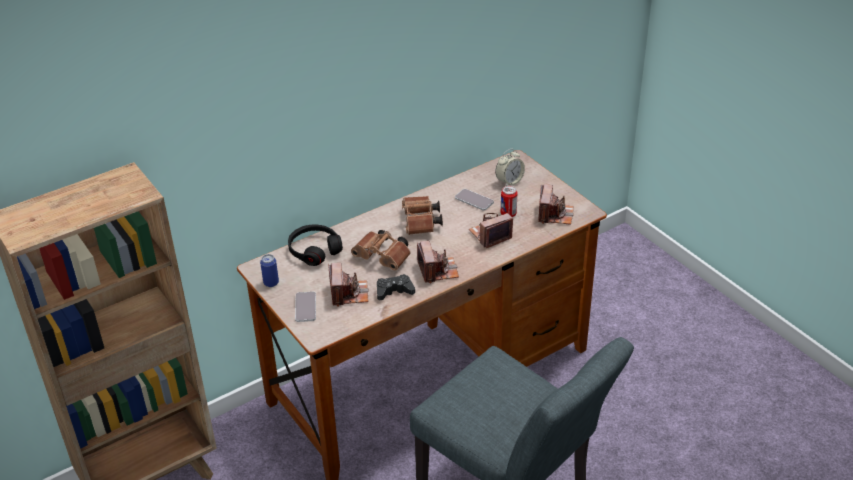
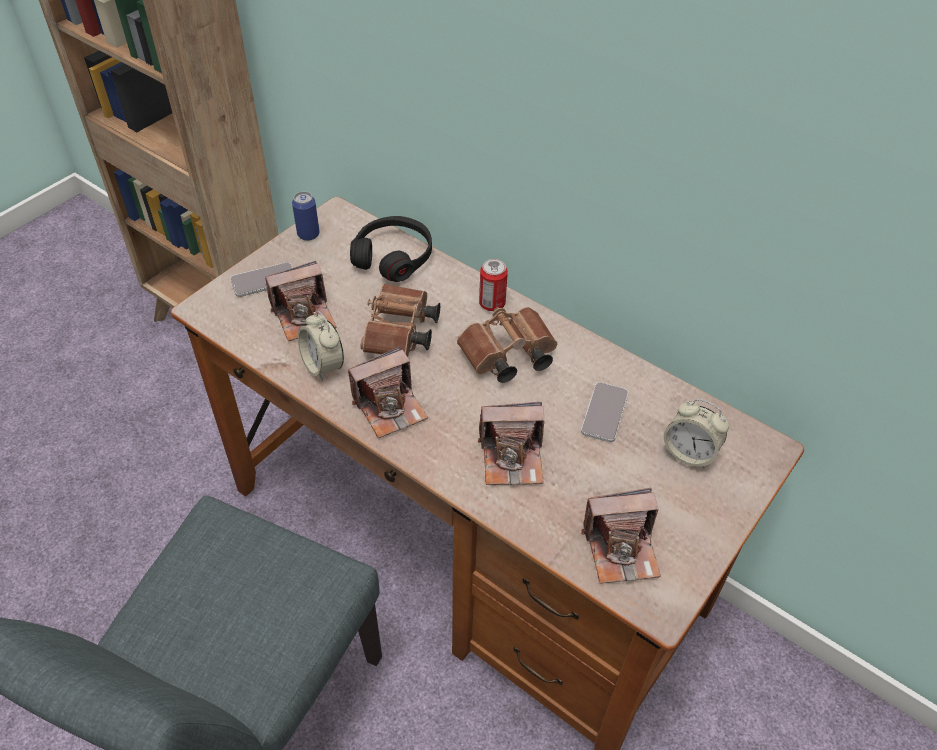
camera: 70 degrees right, 10 degrees up
black game controller [377,274,415,300] -> alarm clock [298,311,344,381]
camera [469,213,513,248] -> camera turned 135 degrees clockwise [478,402,544,485]
can [501,186,517,217] -> can moved to [479,259,508,311]

